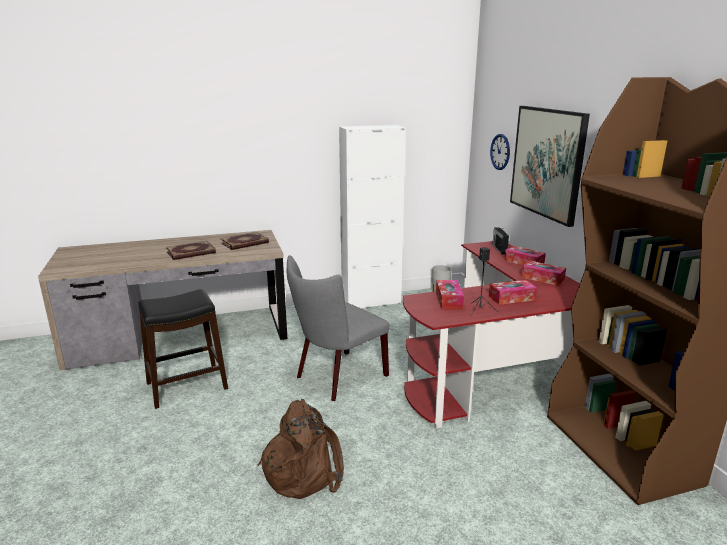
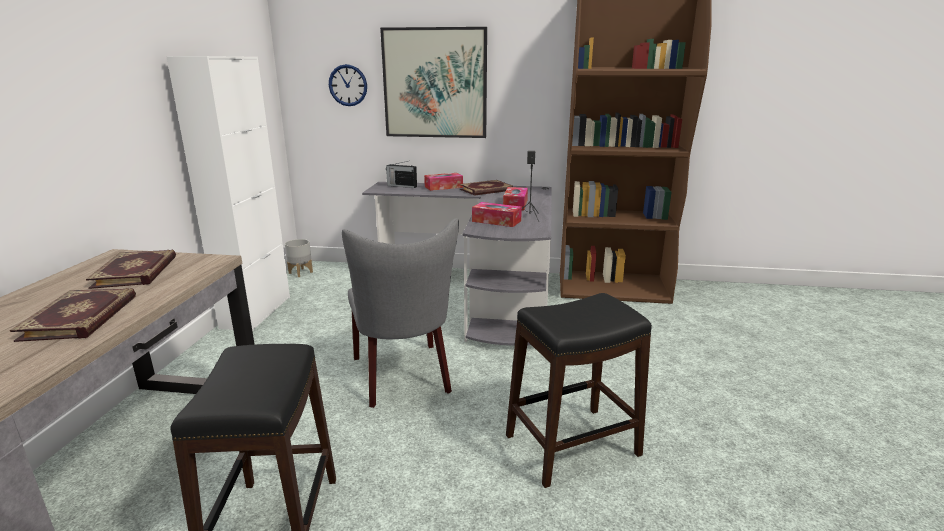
camera: 65 degrees left, 0 degrees up
brown backpack [257,399,344,499] -> black stool [506,293,652,488]
red desk [403,241,580,429] -> grey desk [362,182,552,346]
tissue box [522,261,566,286] -> book [460,180,513,196]

